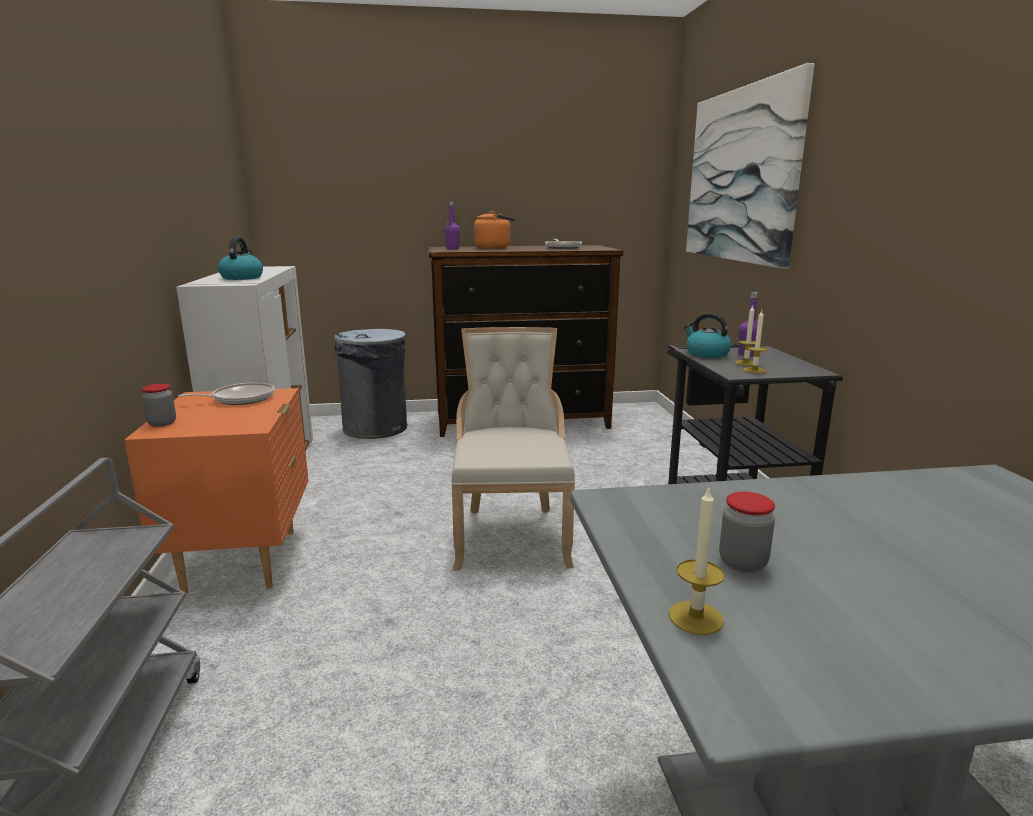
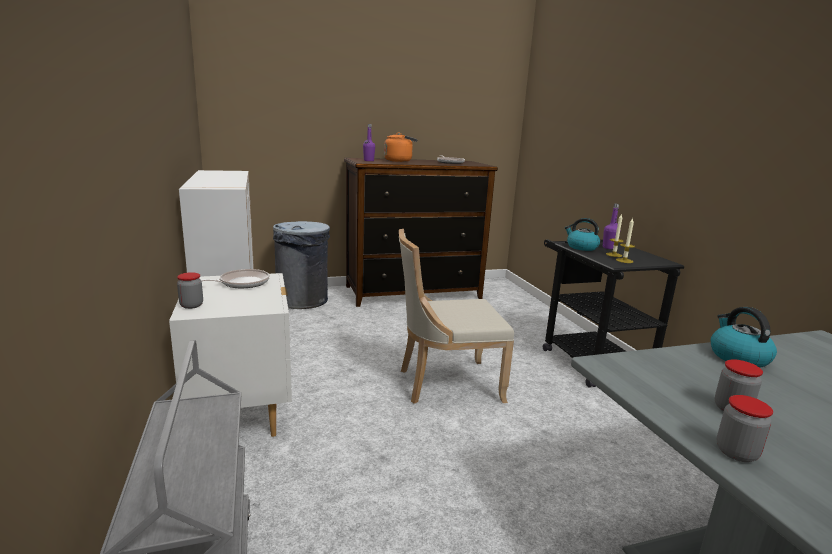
camera: 10 degrees left, 0 degrees up
orange nightstand [124,388,309,594] -> white nightstand [169,273,292,437]
kettle [218,237,263,280] -> kettle moved to [711,307,777,368]
beige chair [451,327,575,571] -> beige chair turned 90 degrees counterclockwise [399,229,514,404]
candle [669,488,725,635] -> jar [716,395,773,462]
picture [686,63,815,269] -> none

